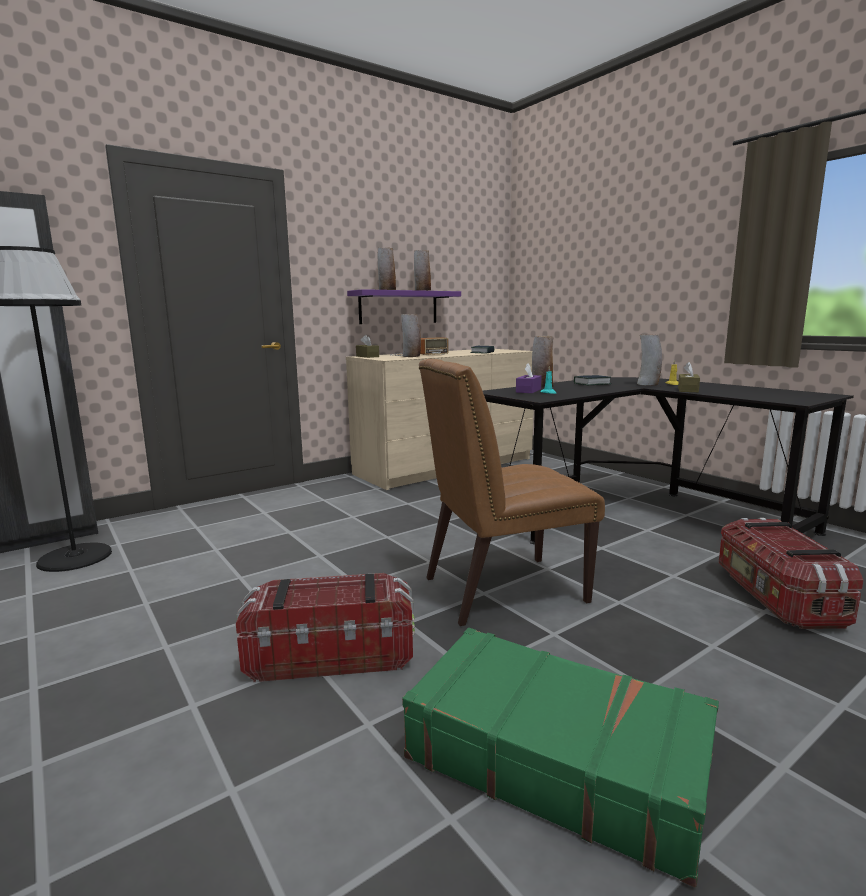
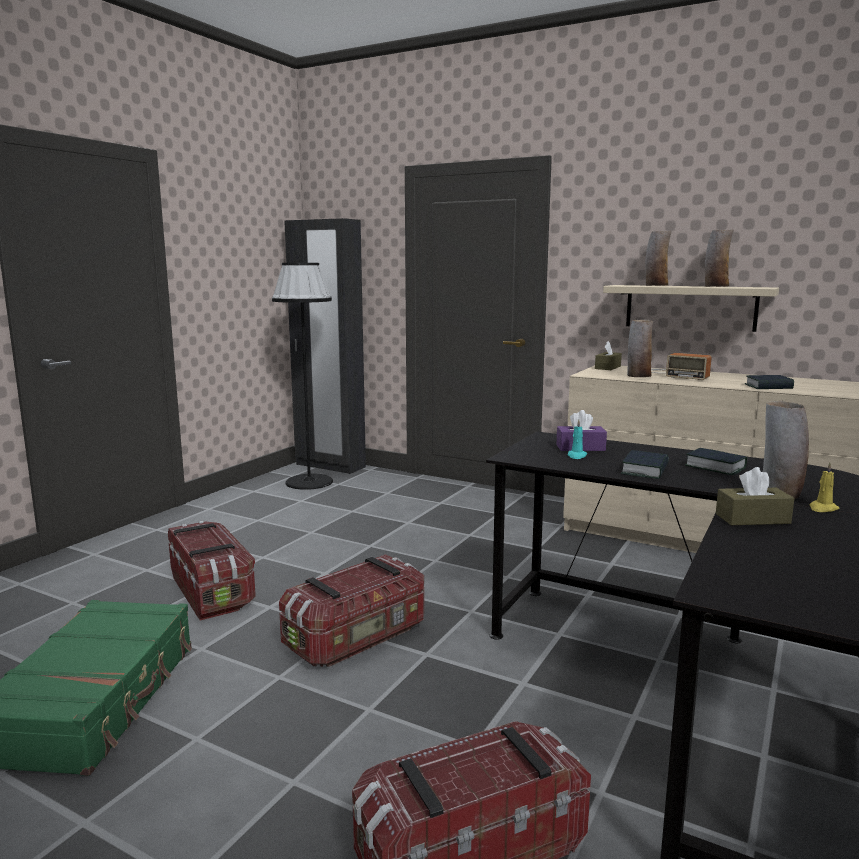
camera: 65 degrees right, 0 degrees up
purple shelf [347,289,461,324] -> beige shelf [603,285,779,332]
brown chair [419,359,605,626] -> storage box [279,554,424,667]
vase [532,336,554,388] -> none
none -> book [621,450,669,479]

